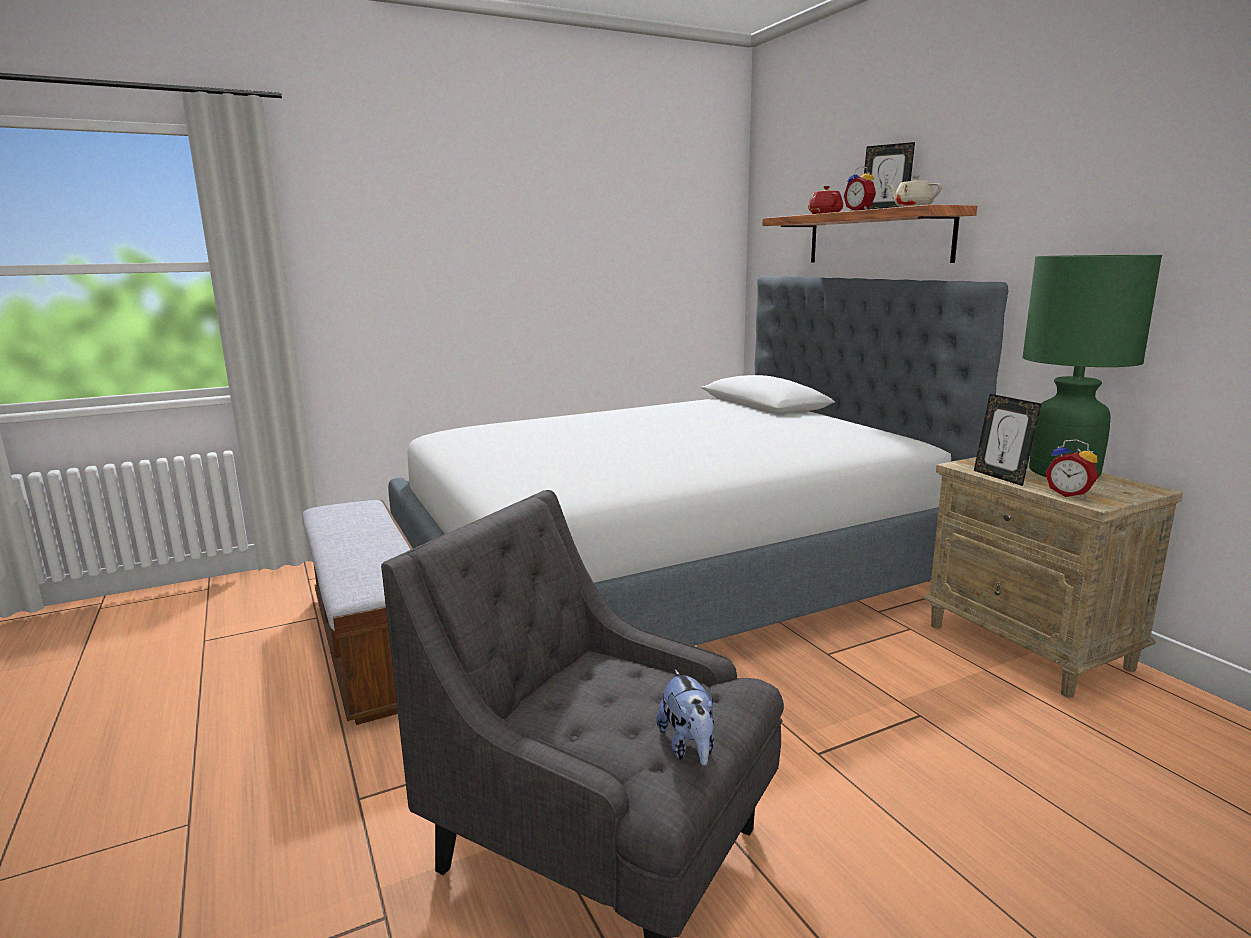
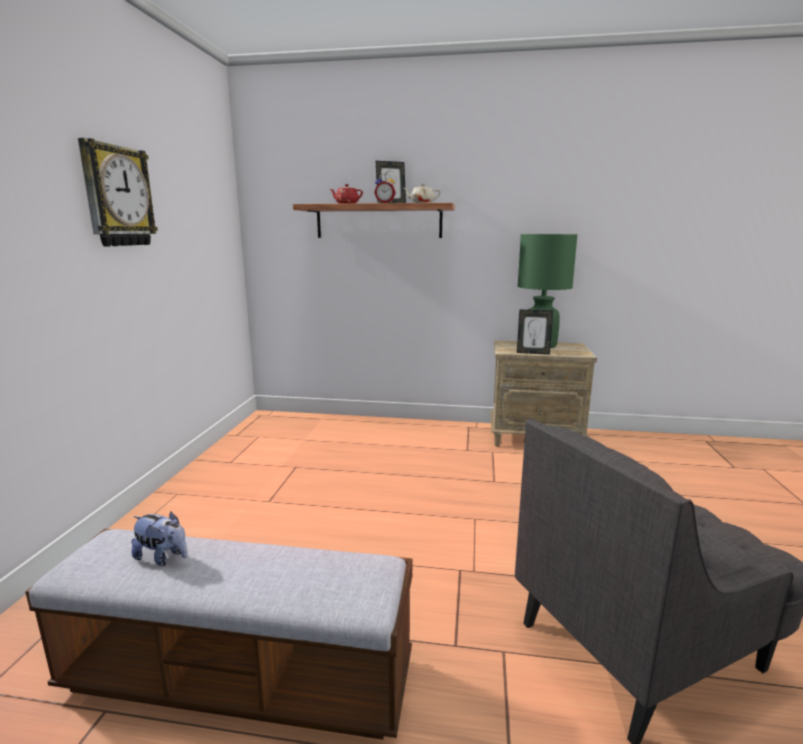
camera: 55 degrees left, 0 degrees up
bed [388,275,1008,646] -> none
plush toy [656,669,714,766] -> plush toy moved to [131,511,188,566]
alarm clock [1045,439,1098,498] -> none
none -> wall clock [78,138,158,247]

